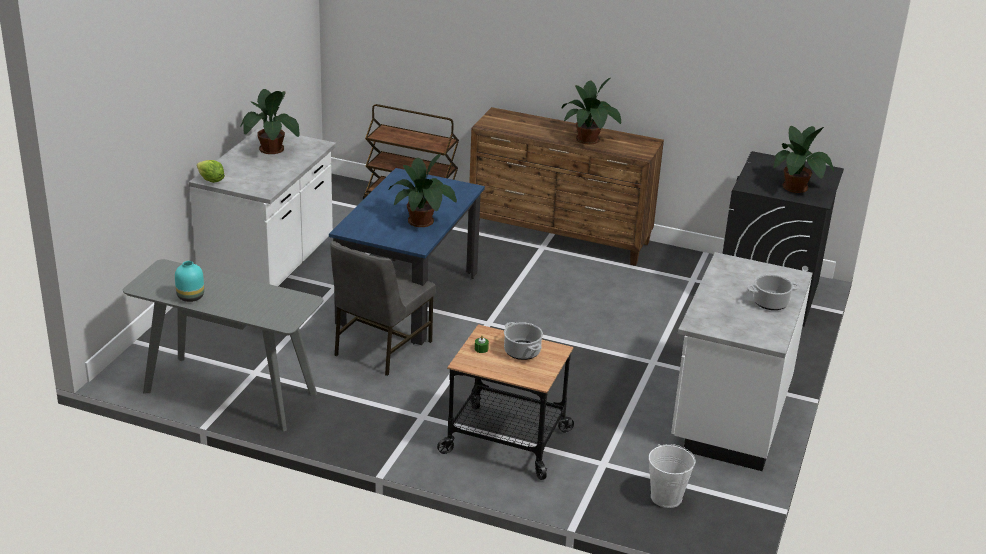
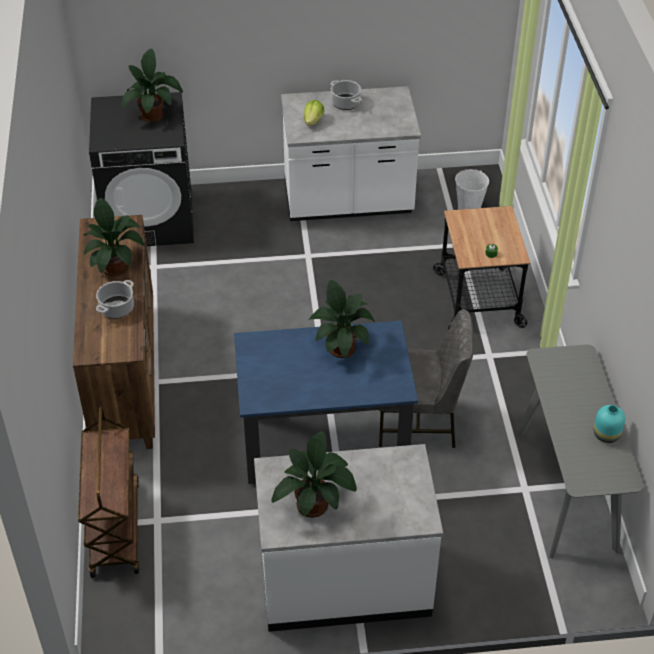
camera: 115 degrees left, 15 degrees up
lettuce [197,160,225,183] -> lettuce moved to [304,100,325,126]
cooking pot [504,322,543,360] -> cooking pot moved to [96,280,134,319]

